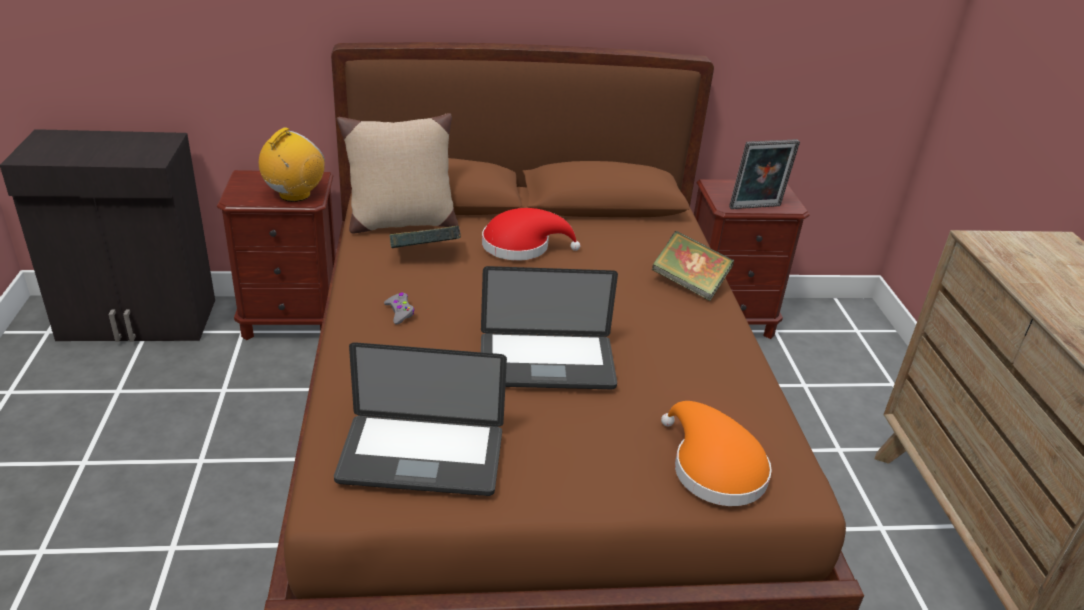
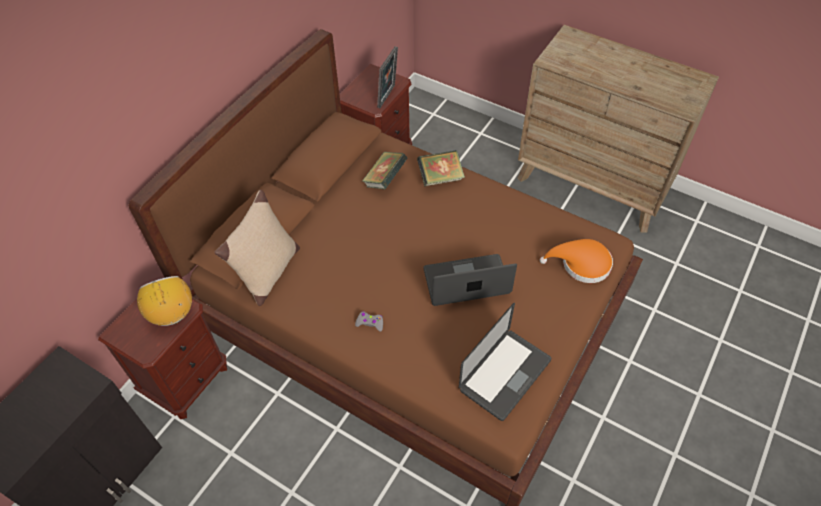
camera: 50 degrees left, 20 degrees up
book [389,226,461,248] -> book moved to [362,152,408,189]
laptop [481,266,618,389] -> laptop turned 135 degrees counterclockwise [423,254,517,306]
red hat [482,208,580,261] -> none

